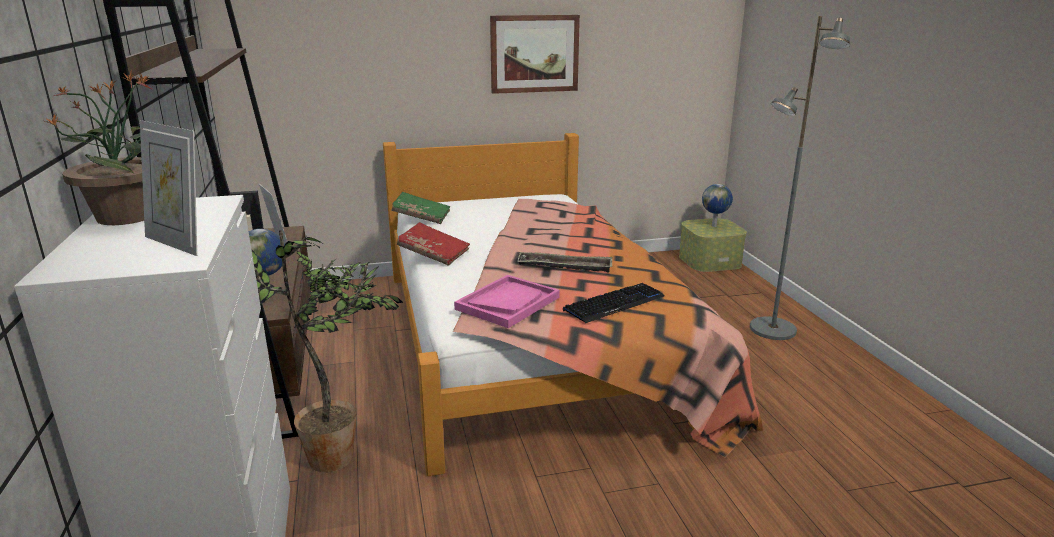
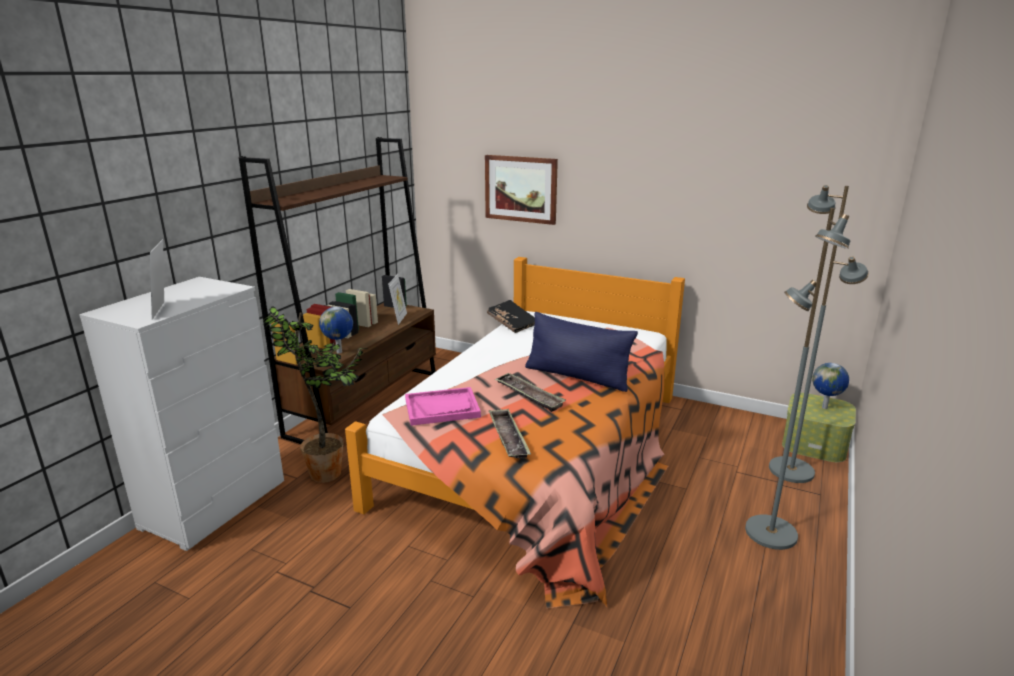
camera: 40 degrees right, 0 degrees up
potted plant [45,70,154,225] -> none
green book [391,192,450,224] -> black book [487,300,535,333]
red book [397,222,470,266] -> none
picture [490,15,580,94] -> picture moved to [485,155,558,225]
keyboard [563,283,665,323] -> tray [489,409,531,458]
none -> blue pillow [525,312,638,392]
none -> grey floor lamp [769,185,869,483]

